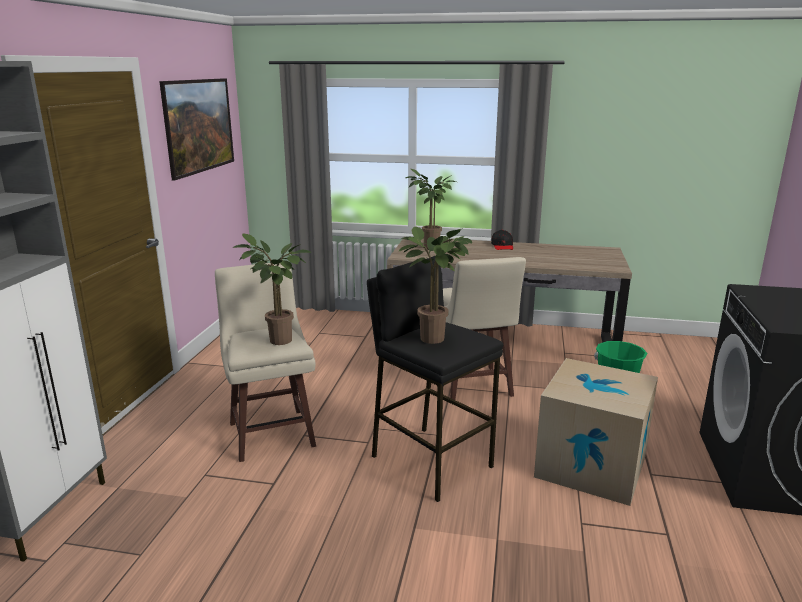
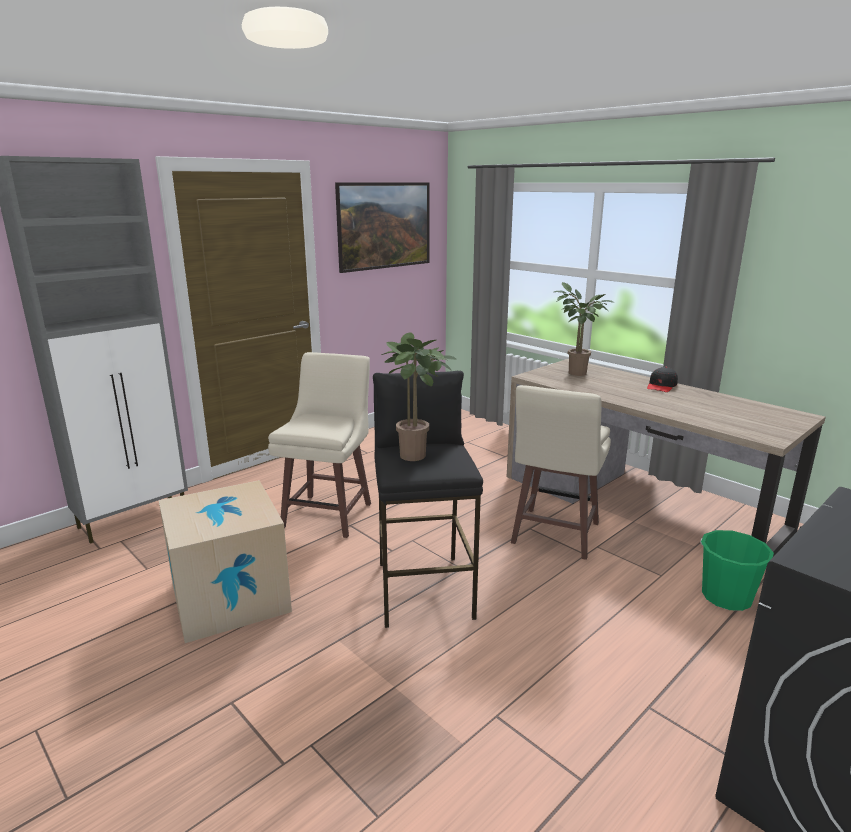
camera: 35 degrees right, 0 degrees up
potted plant [232,234,312,345] -> none
cardboard box [534,358,658,506] -> cardboard box moved to [159,480,292,643]

